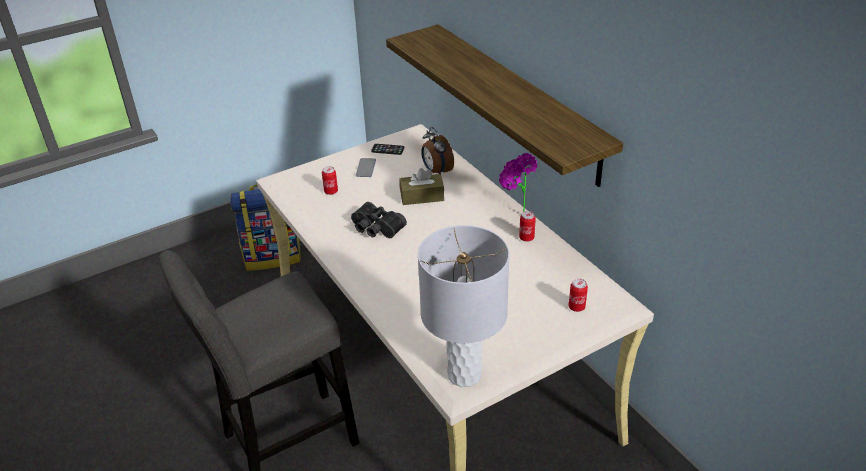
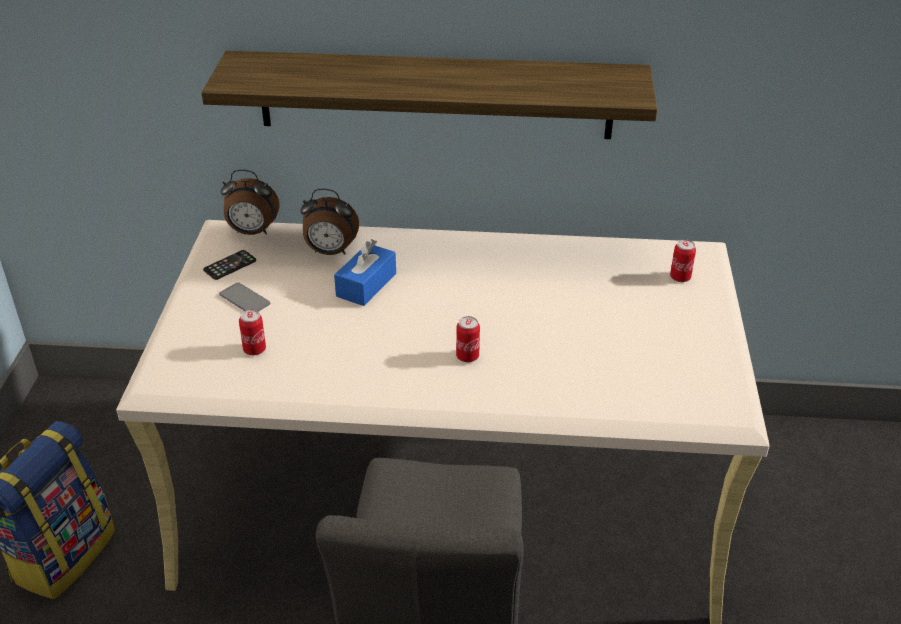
camera: 55 degrees left, 0 degrees up
black binoculars [351,202,407,238] -> none
brown tissue box [400,168,444,205] -> blue tissue box [334,239,396,306]
grey table lamp [418,225,510,387] -> none
potted plant [499,153,538,212] -> none
can [519,211,536,242] -> can moved to [456,316,480,362]
none -> alarm clock [221,170,280,235]

